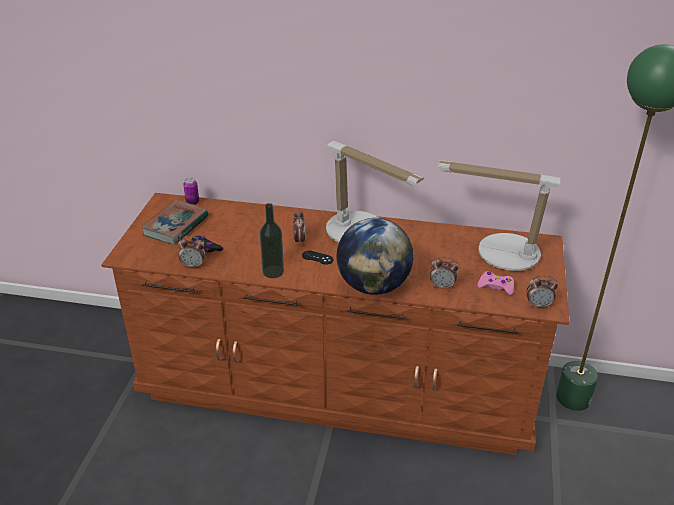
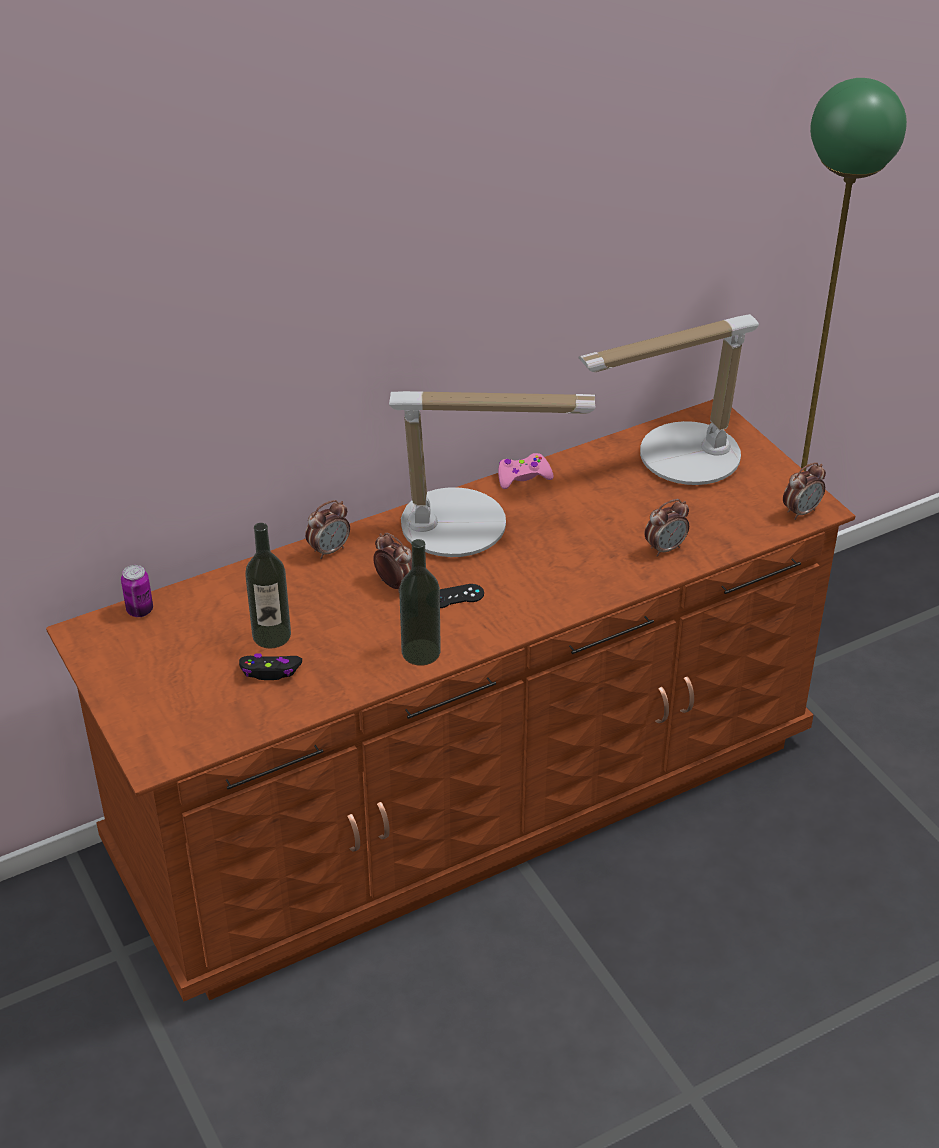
camera: 40 degrees left, 5 degrees up
book [141,200,209,245] -> none
alarm clock [178,236,205,268] -> alarm clock moved to [305,500,350,559]
globe [336,218,413,295] -> none
pink game controller [478,271,514,295] -> pink game controller moved to [498,453,553,489]
none -> bottle [245,523,291,649]

